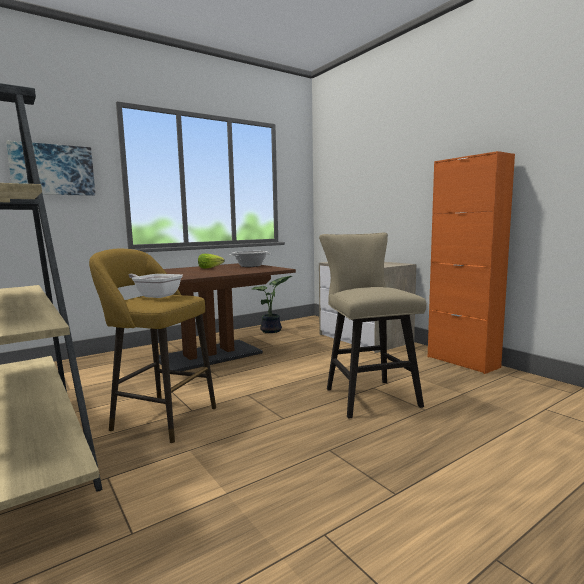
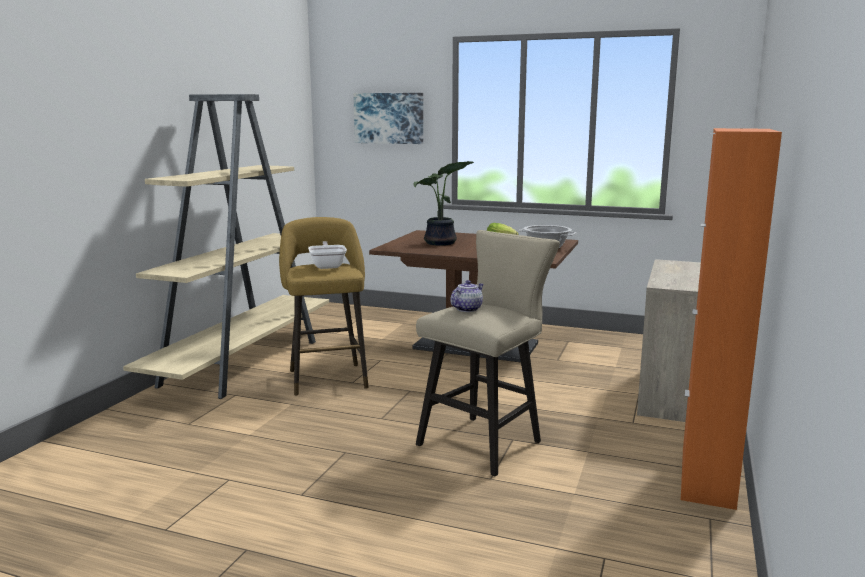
camera: 55 degrees right, 5 degrees up
potted plant [252,276,292,333] -> potted plant moved to [413,161,474,246]
none -> teapot [450,280,484,312]

